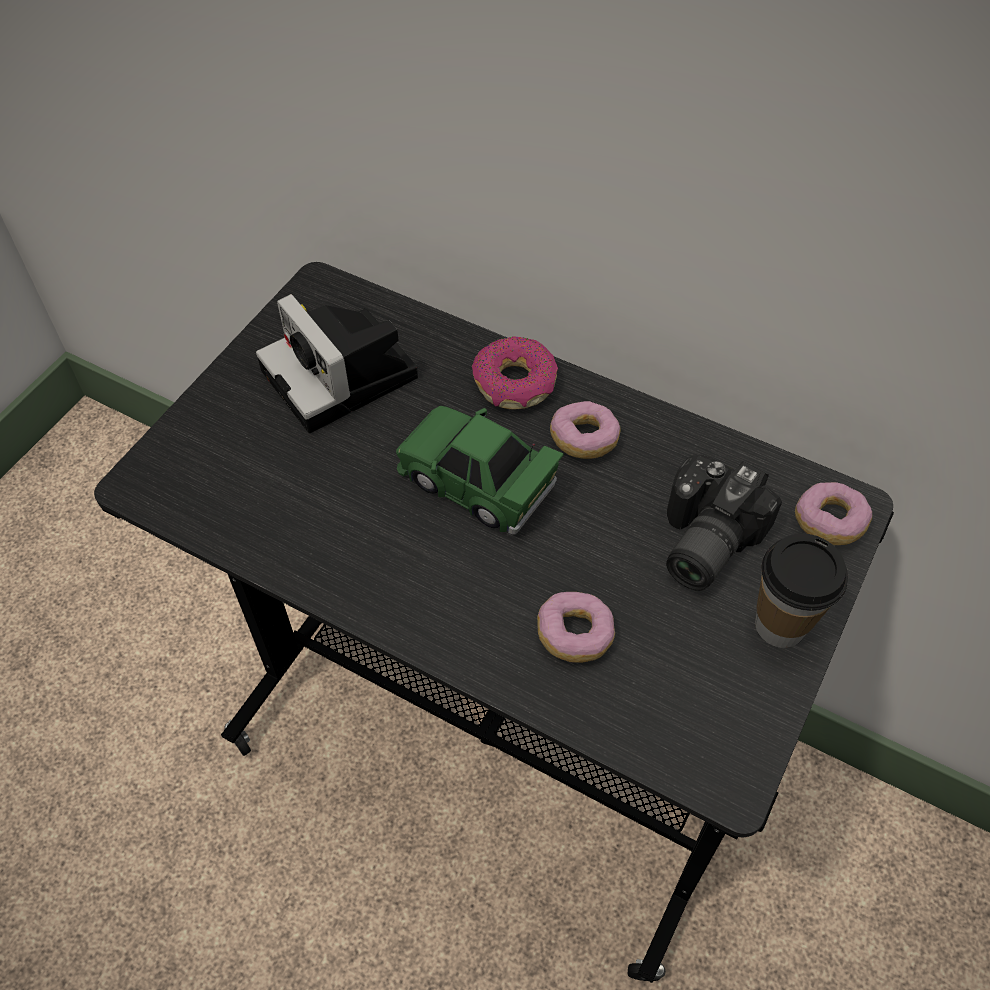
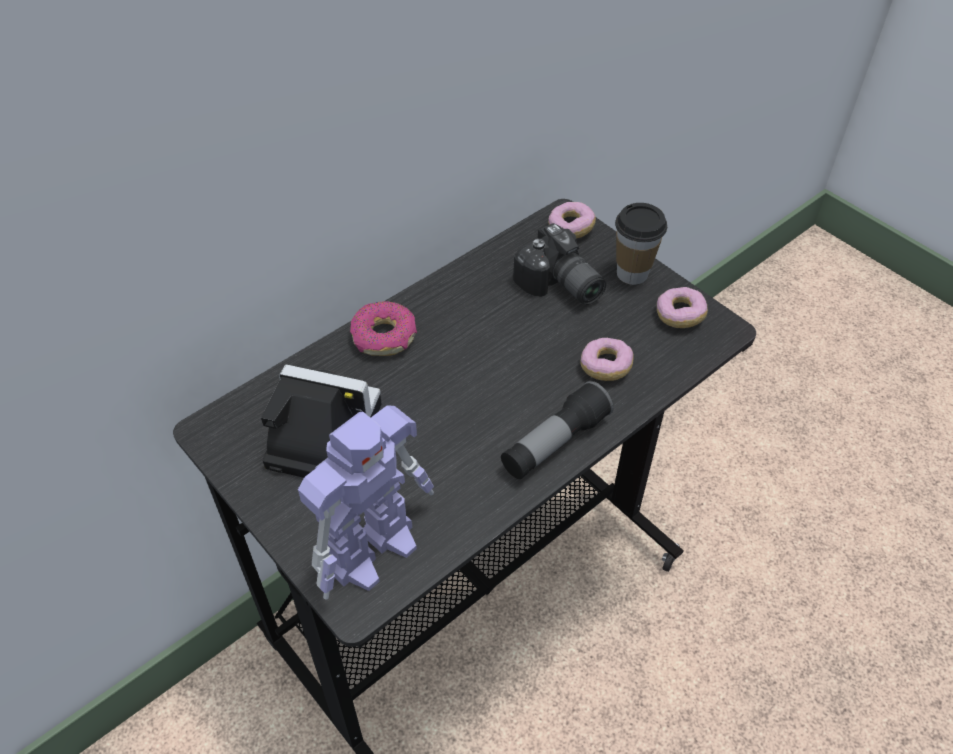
camera: 70 degrees left, 5 degrees down
camera [256,294,418,433] -> camera turned 150 degrees counterclockwise [261,364,382,478]
green toy car [396,406,564,535] -> none
donut [550,401,620,459] -> donut moved to [657,287,708,328]
none -> toy robot [298,405,434,600]
none -> flashlight [501,381,614,479]

